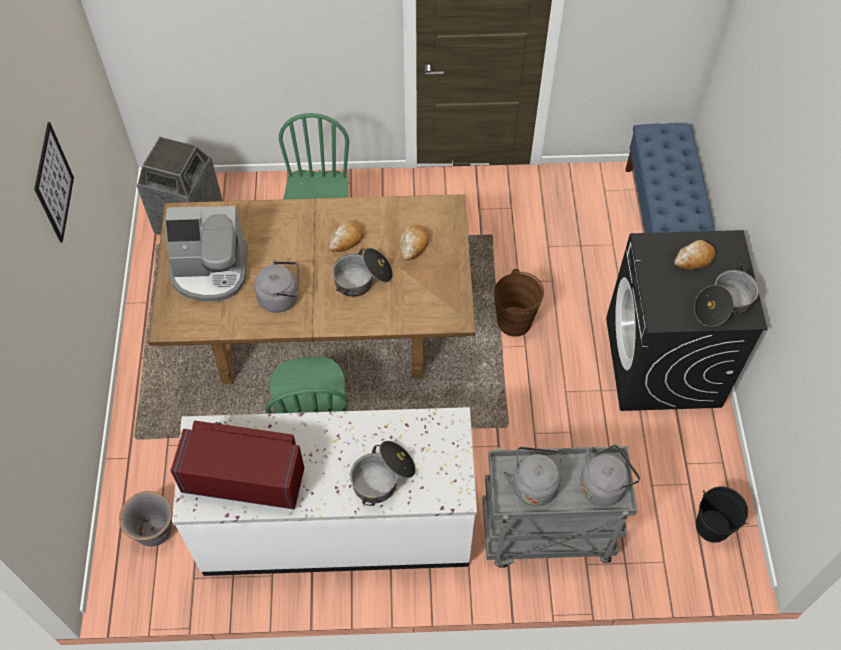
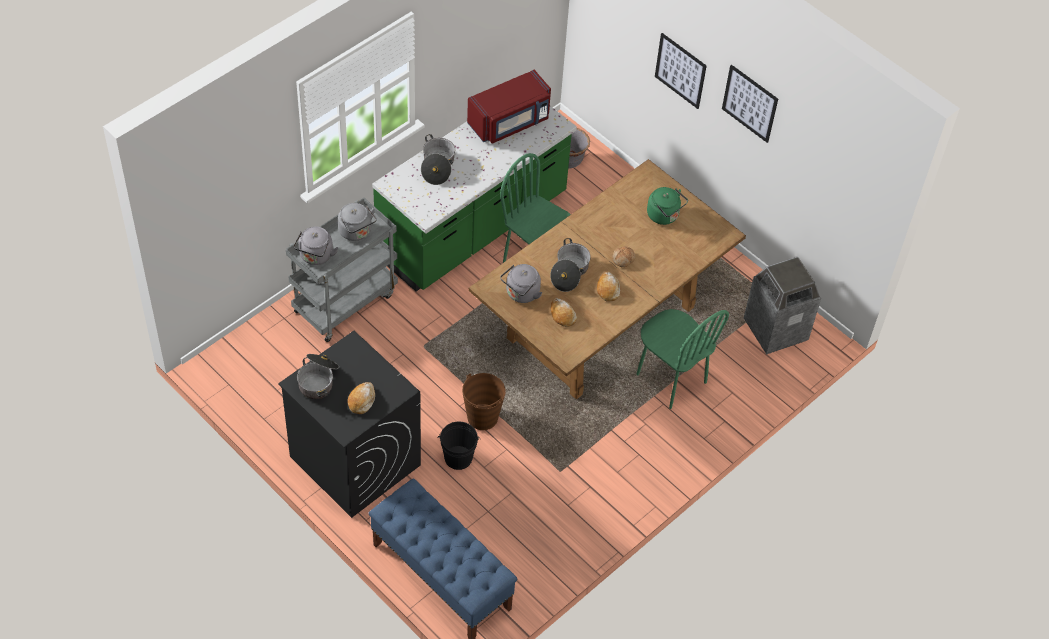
camera: 135 degrees right, 5 degrees down
coffee machine [164,206,248,302] -> green kettle [647,187,688,225]
white counter [172,407,477,576] -> green counter [372,106,577,292]
grey kettle [254,259,299,313] -> grey kettle moved to [500,264,542,303]
black bucket [696,487,749,543] -> black bucket moved to [438,421,480,470]
none -> bread [612,247,635,267]
none -> picture [655,33,707,109]

